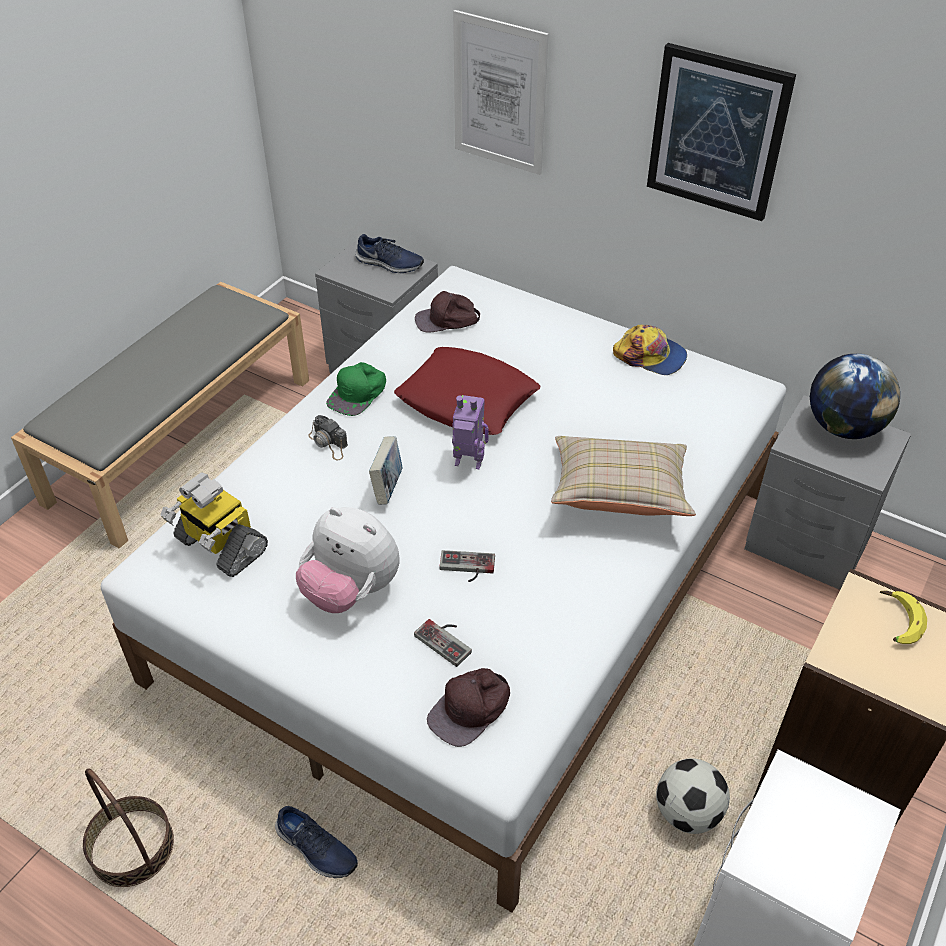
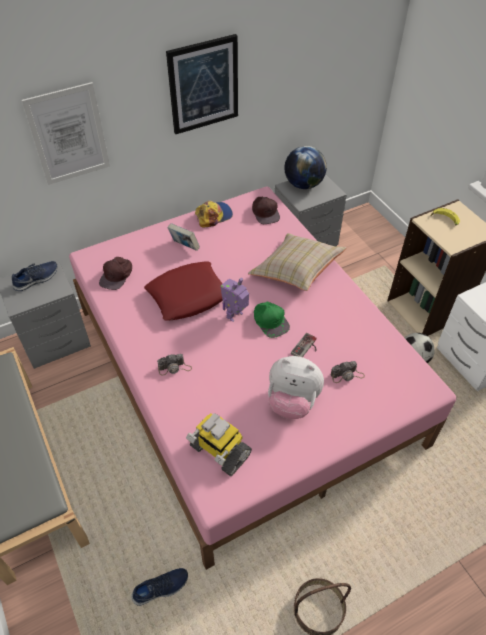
camera: 60 degrees left, 5 degrees up
white bed [101,266,786,913] -> pink bed [69,186,456,570]
toy robot [160,472,268,577] -> toy robot turned 60 degrees clockwise [186,413,252,476]
blue shoe [275,806,358,878] -> blue shoe moved to [131,568,188,606]
plush toy [296,507,399,613] -> plush toy turned 45 degrees clockwise [268,356,324,419]
green cap [326,362,386,416] -> green cap moved to [254,302,290,338]
book [369,436,402,505] -> book moved to [167,223,200,251]
game controller [414,619,472,667] -> camera [331,361,365,383]
brown cap [427,668,510,747] -> brown cap moved to [252,197,280,224]

